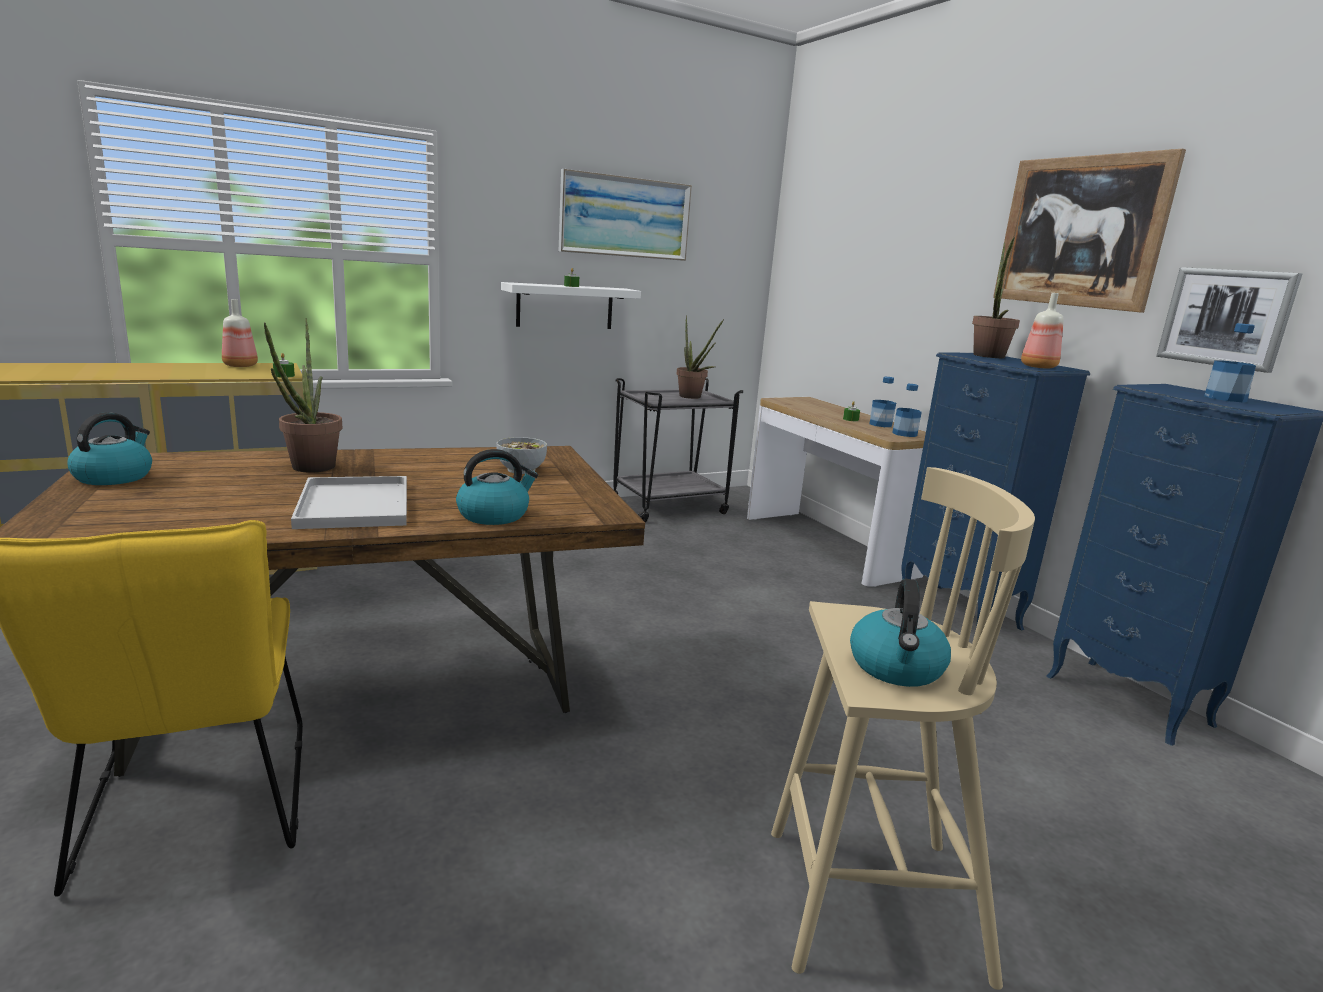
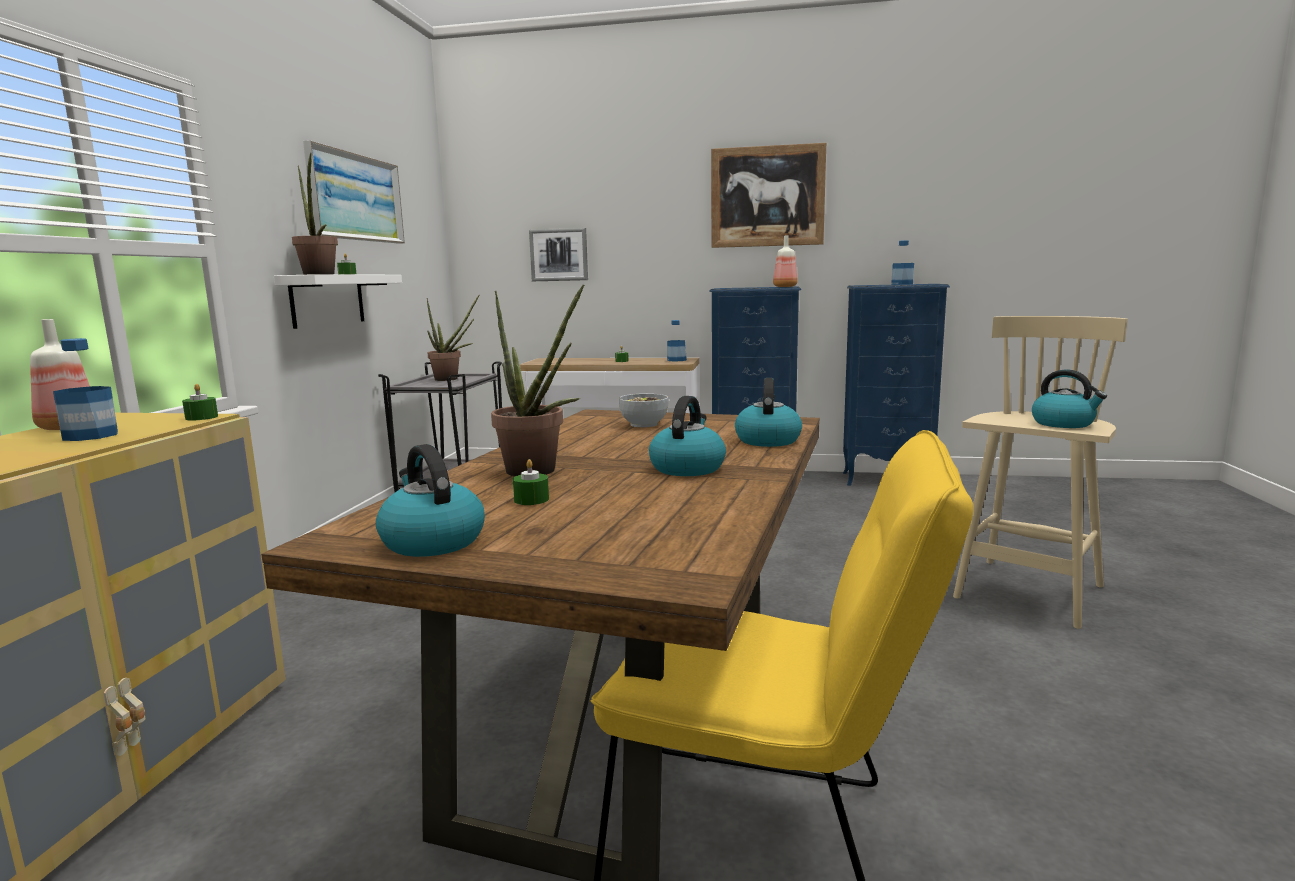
camera: 50 degrees left, 5 degrees down
white tray [291,476,407,529] -> kettle [649,396,726,476]
bottle [869,377,896,427] -> bottle moved to [53,338,118,441]
potted plant [972,237,1020,358] -> potted plant moved to [292,153,338,275]
picture [1156,267,1302,373] -> picture moved to [529,228,588,281]
none -> green candle [513,459,549,505]

